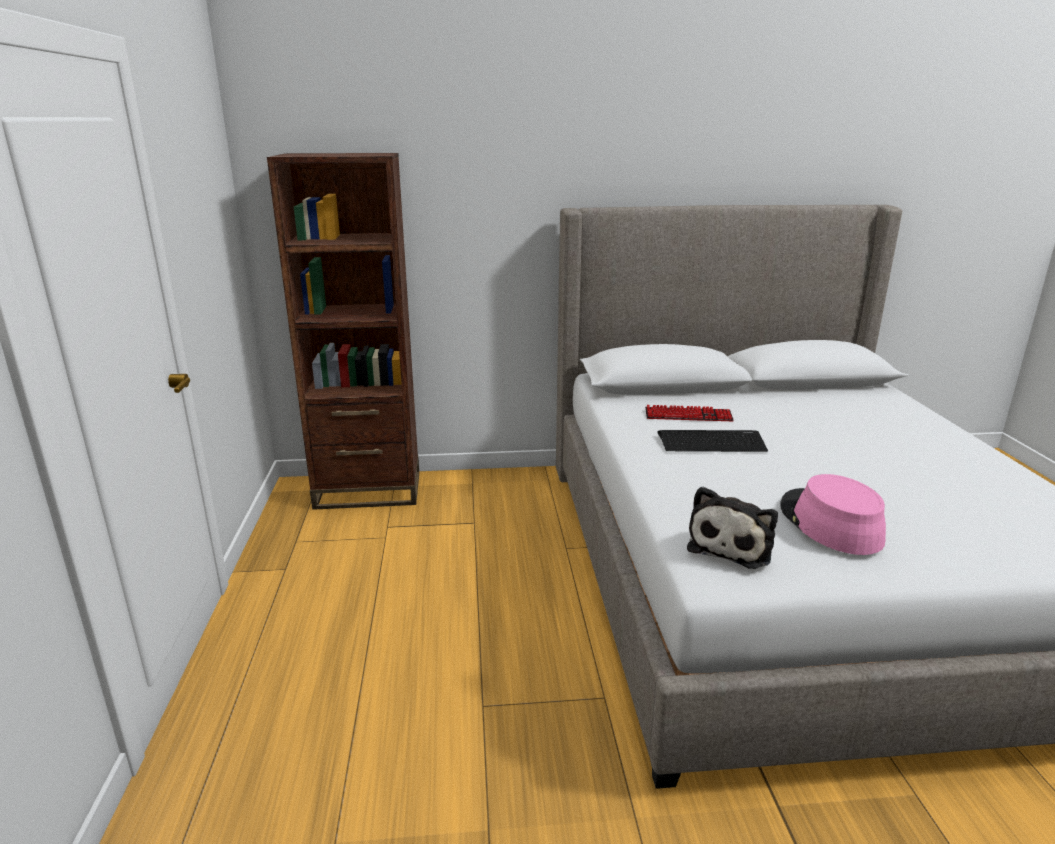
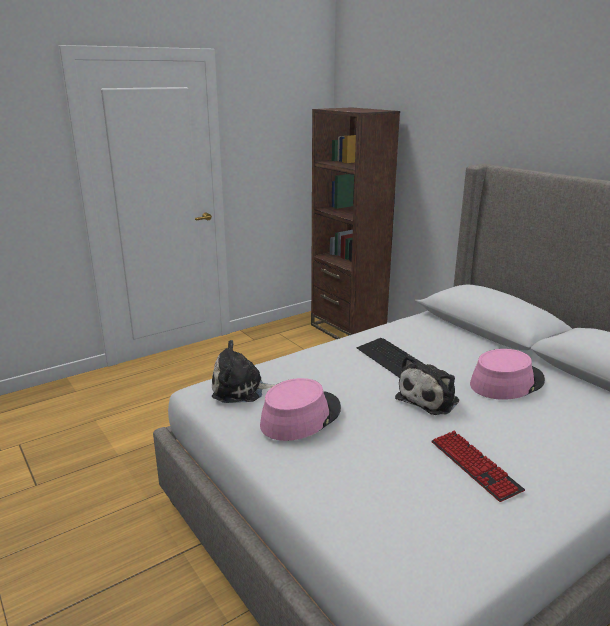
camera: 60 degrees right, 0 degrees up
keyboard [645,405,734,421] -> keyboard moved to [431,431,525,502]
none -> plush toy [395,354,459,415]
none -> pink hat [470,349,545,400]

